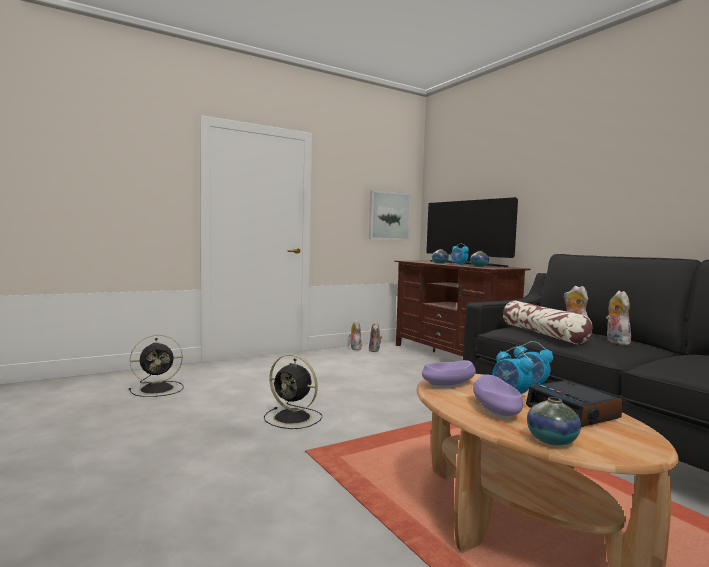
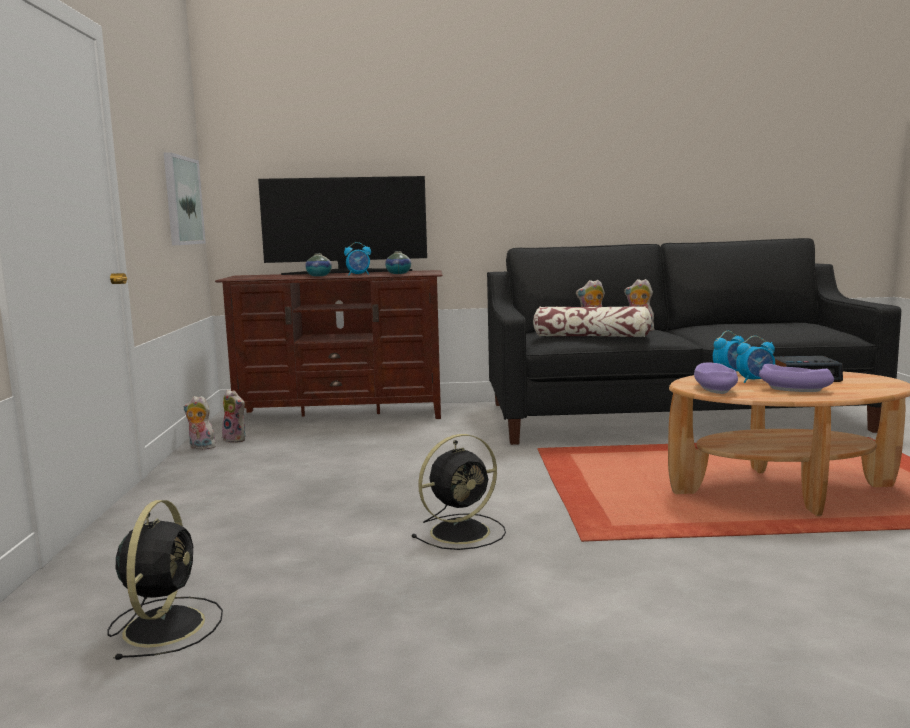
camera: 60 degrees left, 5 degrees up
vase [527,397,581,446] -> none

